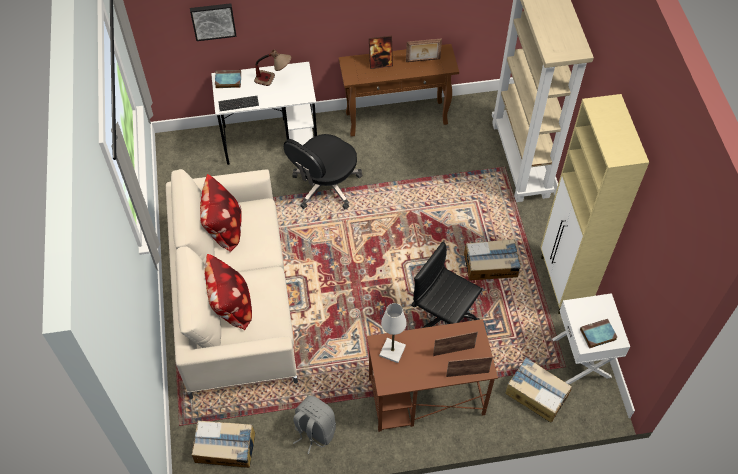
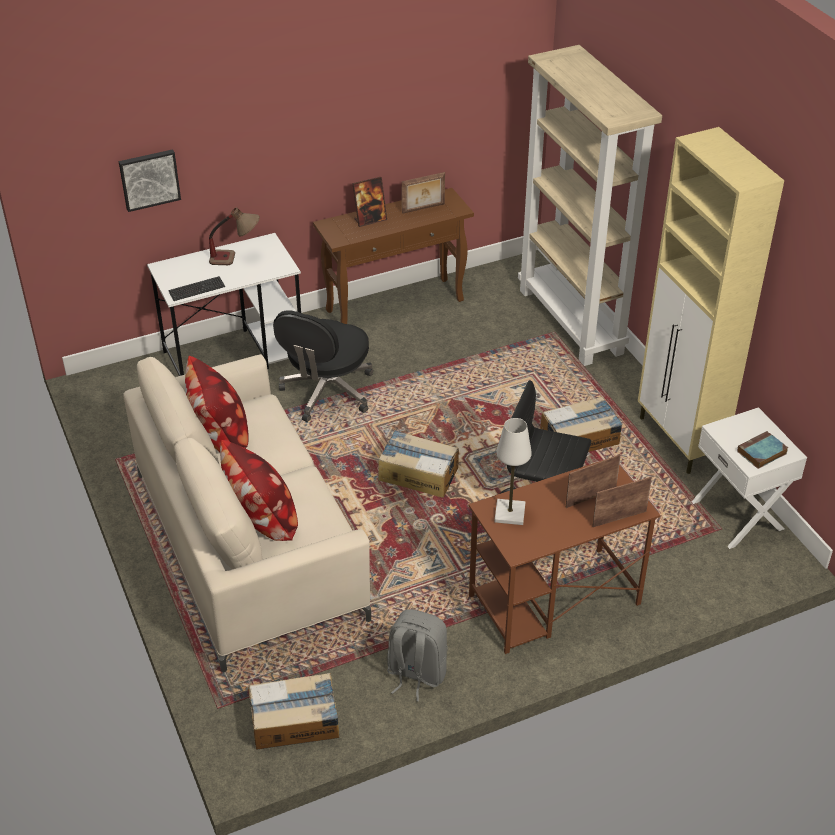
camera: 15 degrees left, 15 degrees down
book [215,70,241,88] -> none
cardboard box [505,357,572,422] -> cardboard box moved to [378,430,459,498]

